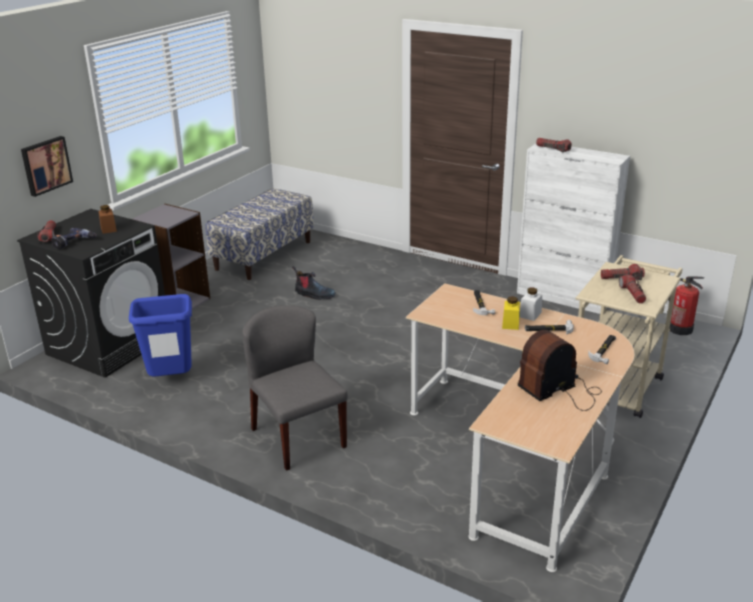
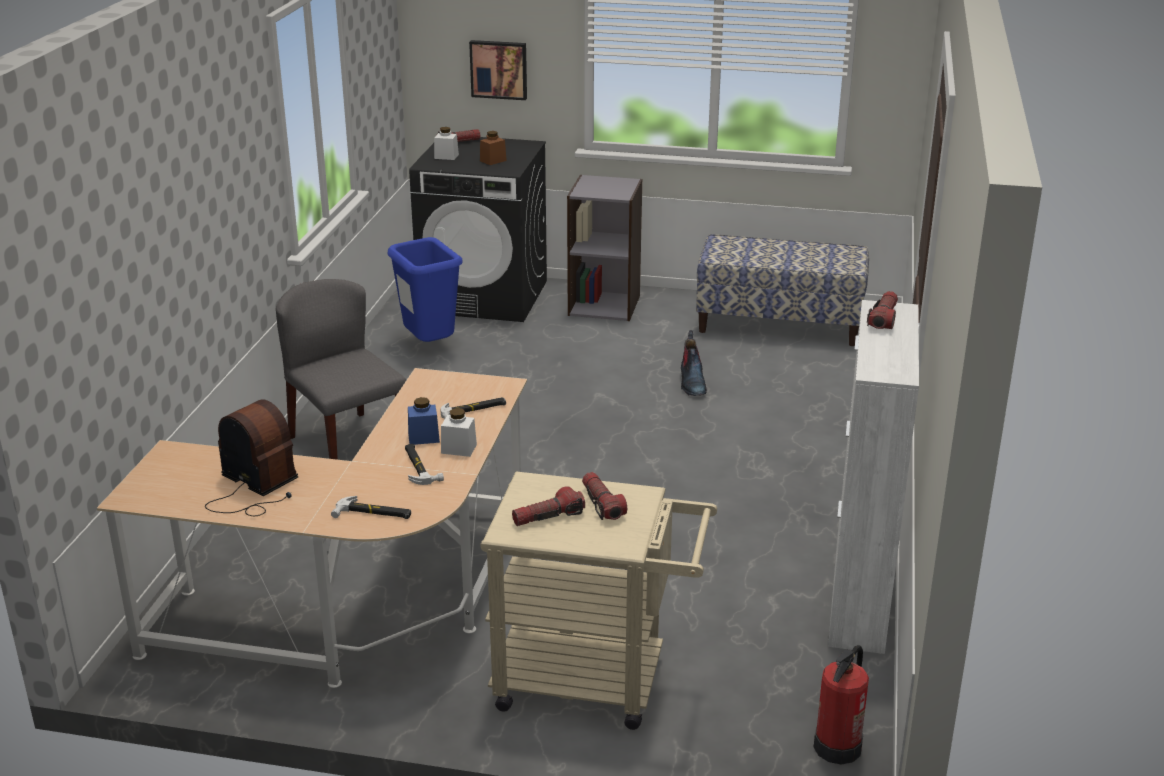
camera: 70 degrees right, 0 degrees up
power drill [51,228,97,249] -> white jar [434,127,459,160]
grey chair [242,305,347,471] -> grey chair turned 75 degrees counterclockwise [276,279,406,460]
yellow jar [502,296,520,330] -> blue jar [408,397,440,445]

